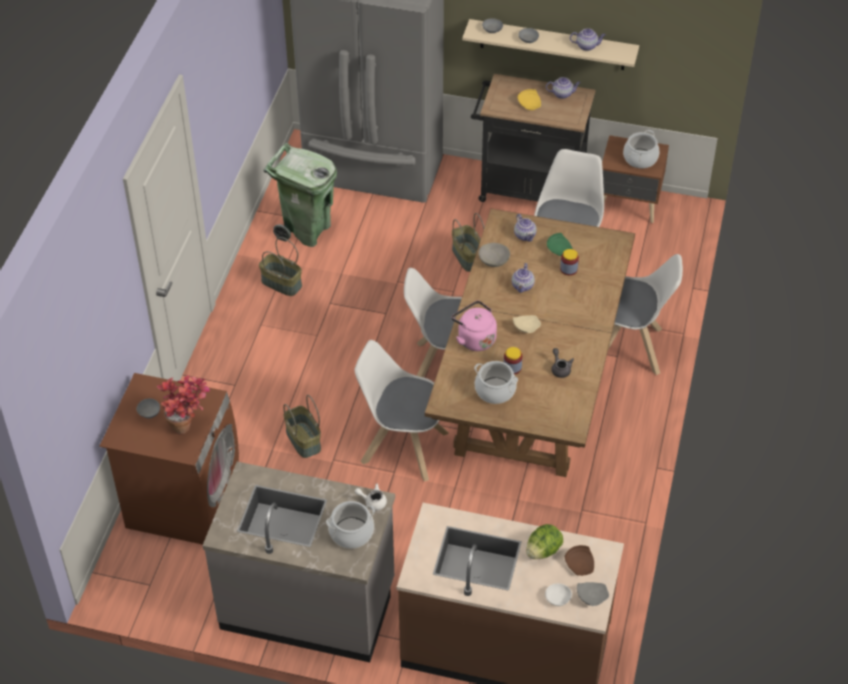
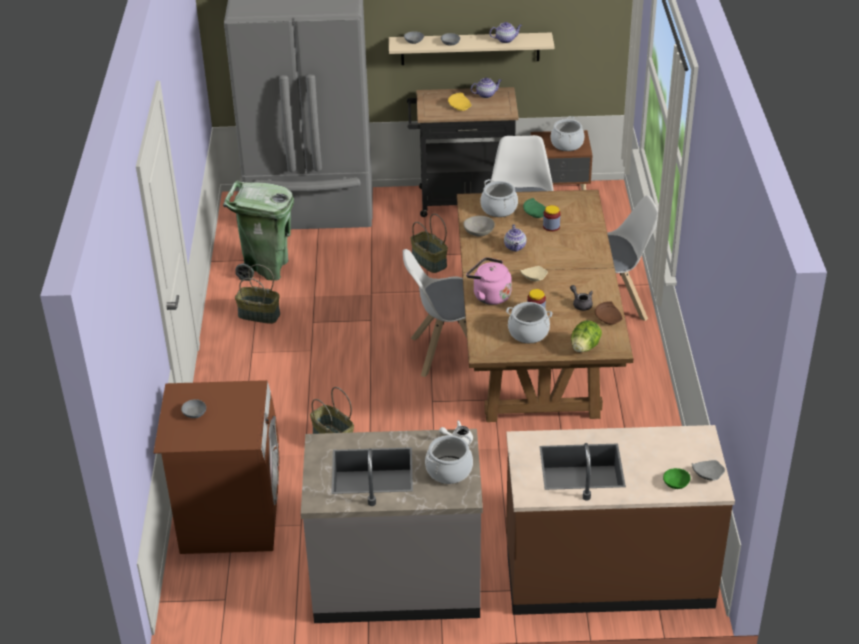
camera: 15 degrees left, 10 degrees down
potted plant [157,375,210,434] -> none
chair [355,340,449,482] -> none
teapot [514,214,537,242] -> cooking pot [480,179,518,217]
lettuce [526,524,563,559] -> lettuce moved to [571,320,602,352]
white bowl [545,583,572,606] -> green bowl [663,468,691,489]
brown plate [565,545,594,576] -> brown plate moved to [595,301,623,325]

